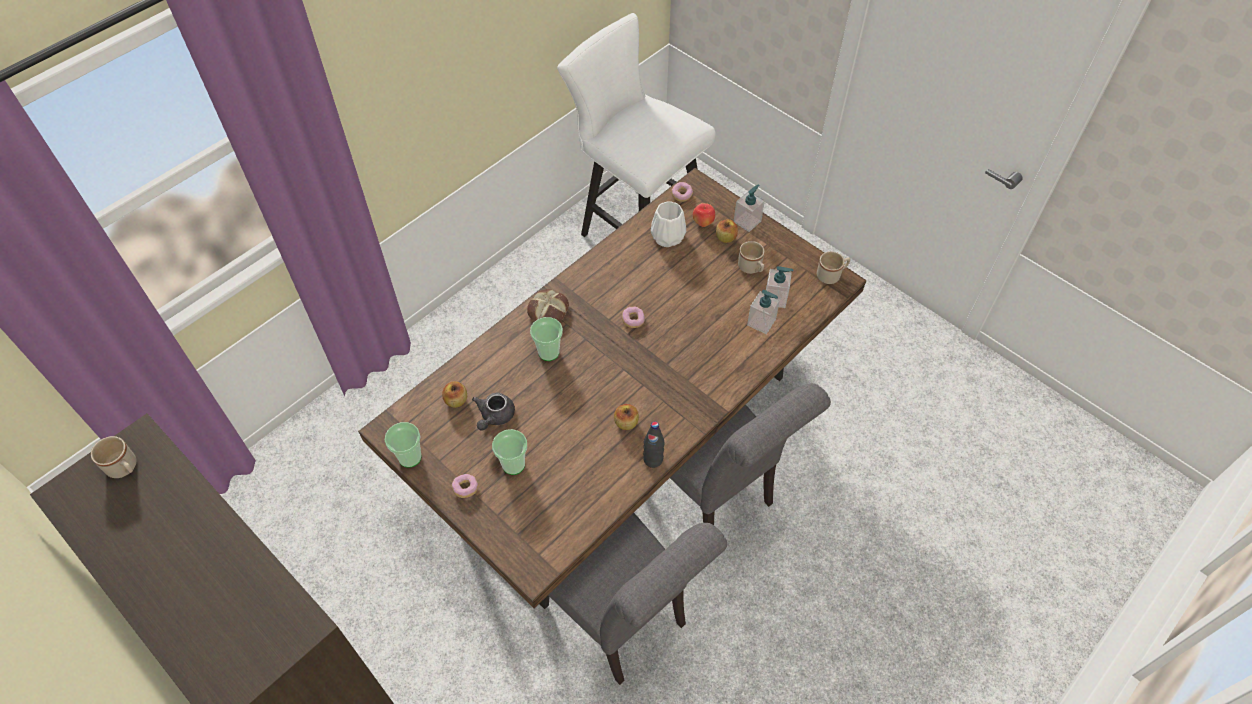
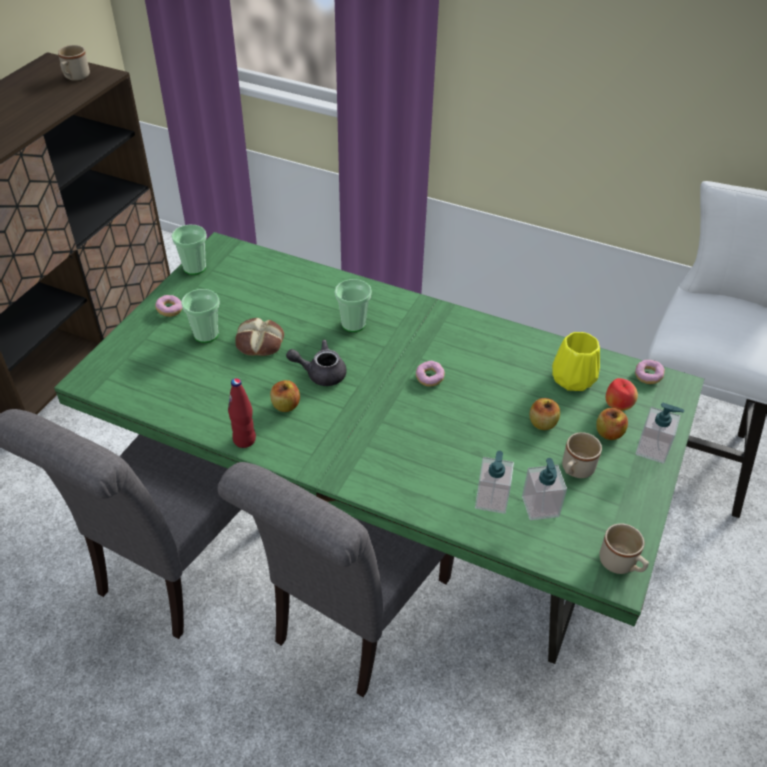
camera: 70 degrees right, 10 degrees down
brown dining table [358,168,867,609] -> green dining table [54,232,704,664]
apple [442,381,467,408] -> apple moved to [530,398,560,430]
grey teapot [472,393,515,430] -> grey teapot moved to [286,340,347,386]
bread [527,289,569,322] -> bread moved to [235,318,284,356]
black bottle [643,421,664,468] -> red bottle [228,378,256,448]
white vase [651,201,686,247] -> yellow vase [552,332,600,391]

